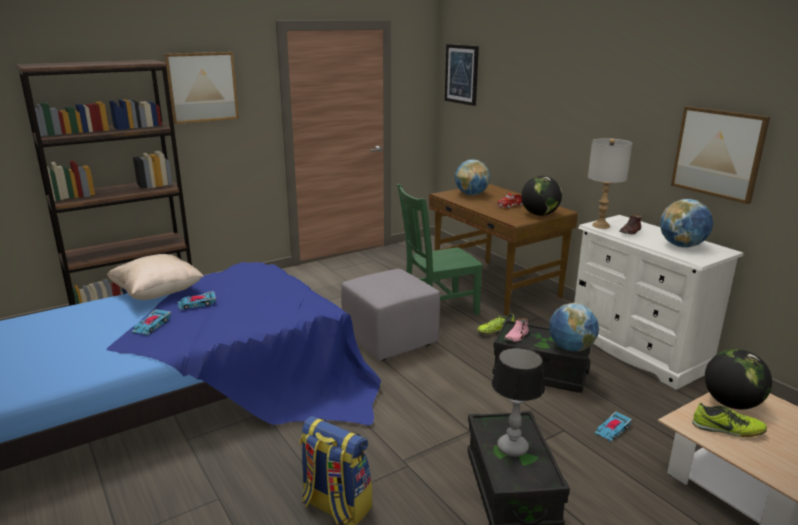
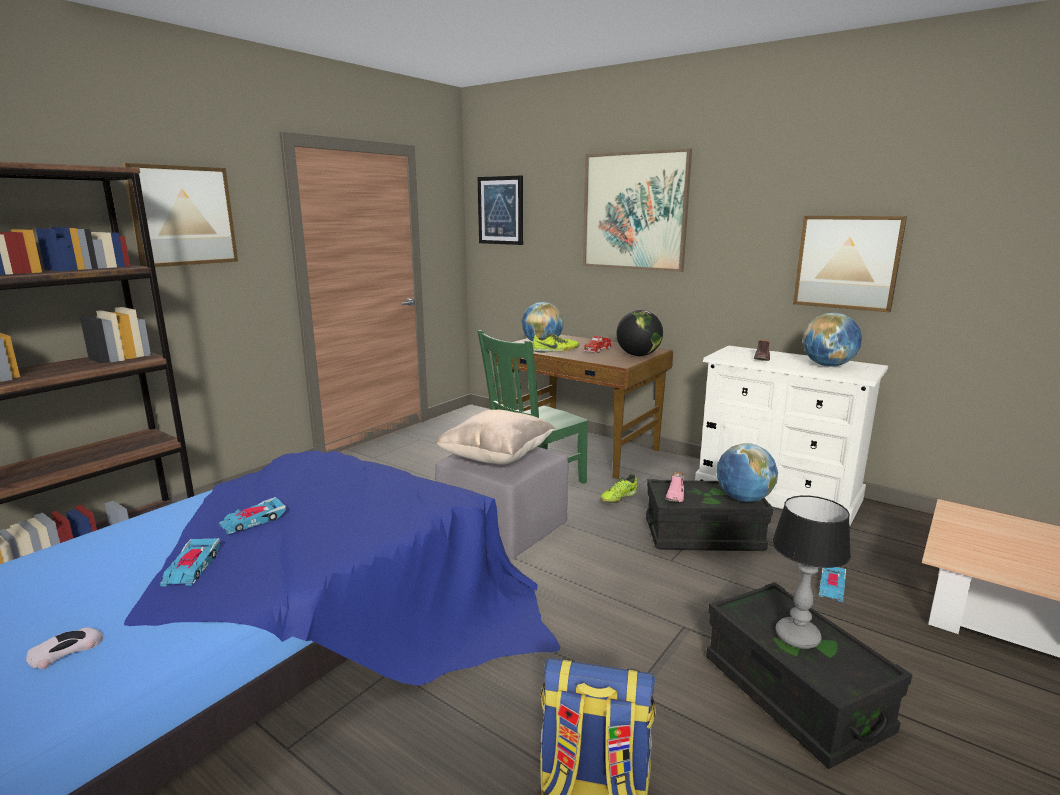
camera: 20 degrees left, 5 degrees down
beige pillow [107,254,204,300] -> beige pillow moved to [436,410,556,465]
grey table lamp [588,138,632,229] -> none
shoe [692,403,767,437] -> shoe moved to [533,334,579,353]
globe [705,349,772,409] -> none
none -> white toy car [26,628,103,669]
none -> picture [583,148,692,272]

